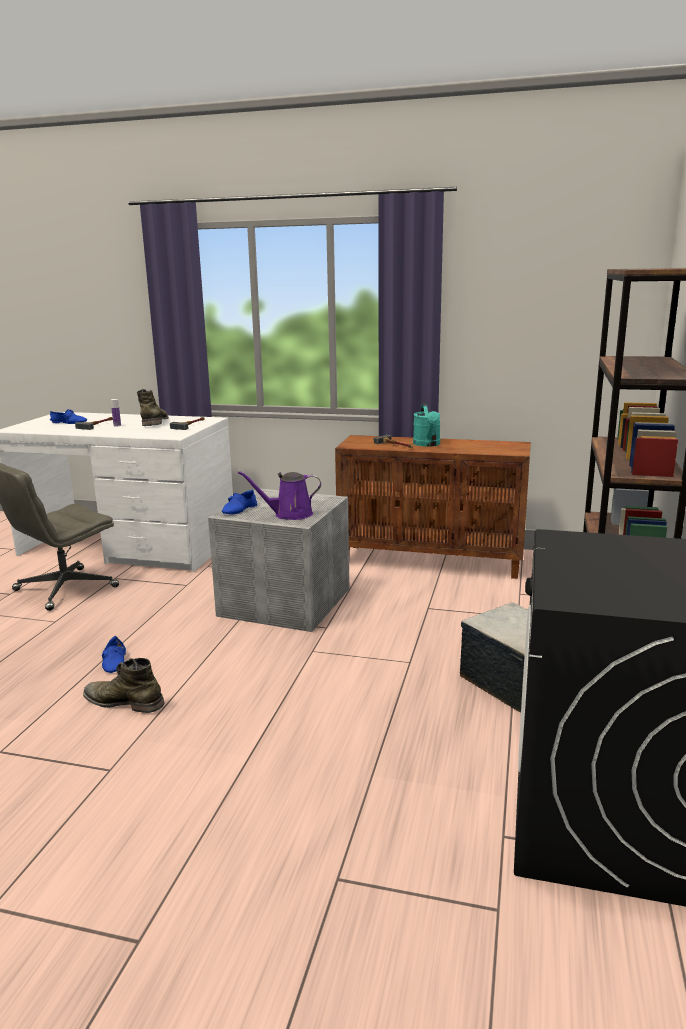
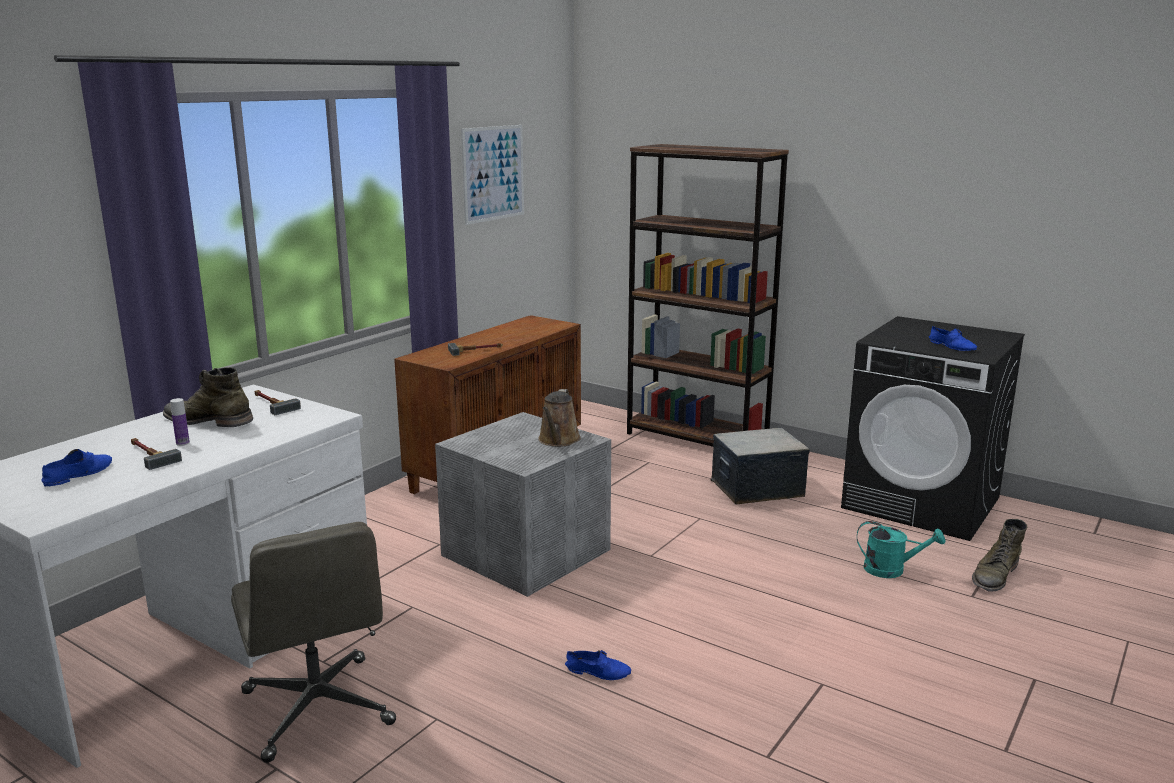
camera: 70 degrees left, 0 degrees up
green boot [83,658,165,713] -> green boot moved to [972,519,1027,592]
blue shoe [222,490,257,514] -> blue shoe moved to [929,326,977,351]
purple watering can [238,471,321,520] -> brown watering can [538,389,581,447]
turquoise watering can [413,404,440,447] -> turquoise watering can moved to [857,521,945,578]
none -> picture [461,125,524,225]

